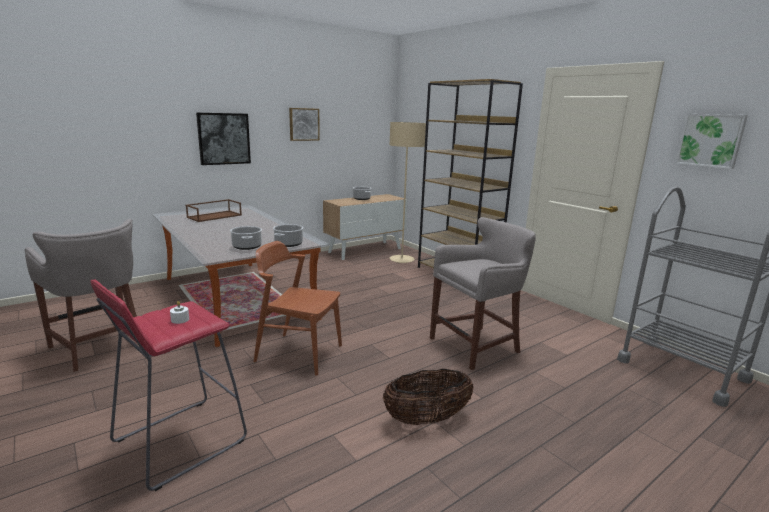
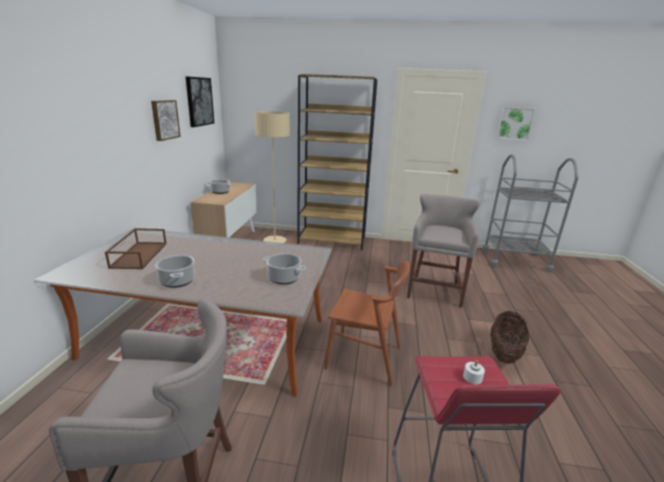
camera: 45 degrees left, 5 degrees up
picture [196,112,251,165] -> picture moved to [185,76,214,127]
brown chair [253,241,342,376] -> brown chair turned 135 degrees counterclockwise [324,261,410,386]
cooking pot [273,224,303,247] -> cooking pot moved to [155,255,195,288]

